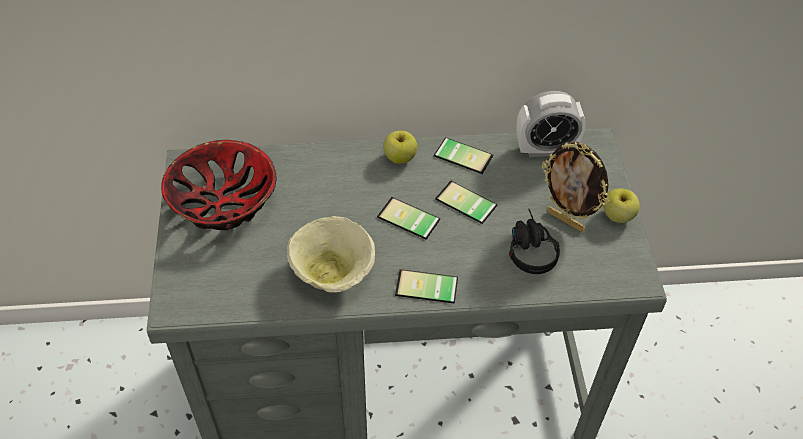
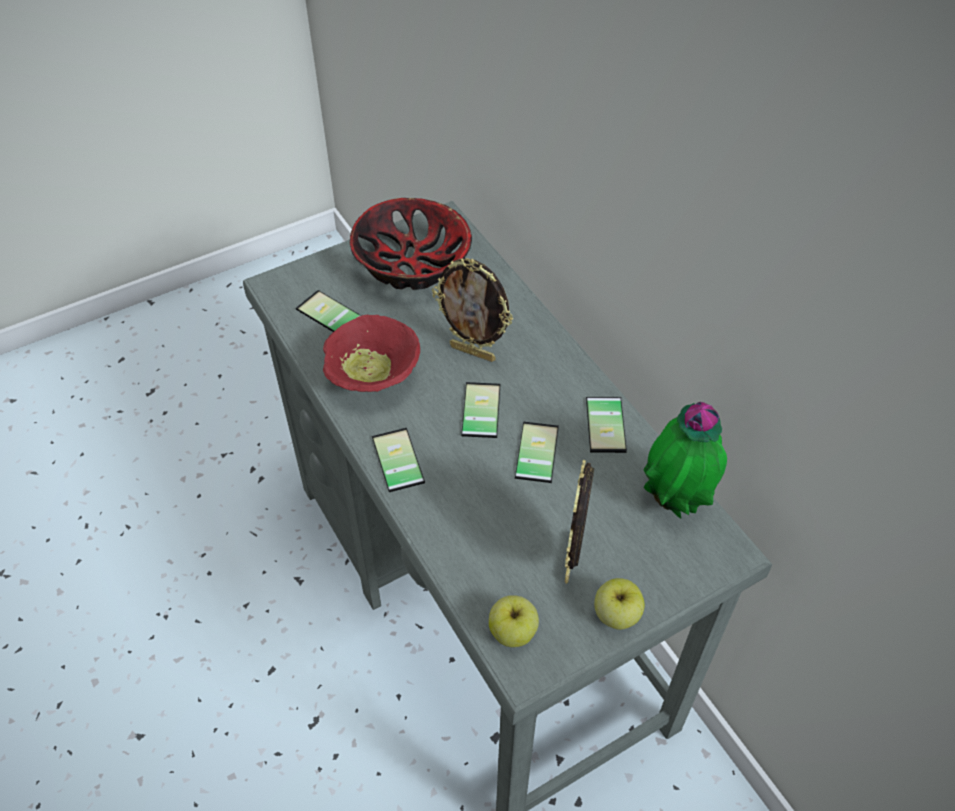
camera: 65 degrees right, 0 degrees up
beige bowl [287,216,375,293] -> red bowl [323,315,420,392]
apple [383,131,417,164] -> apple moved to [489,595,539,647]
black headphones [509,209,560,274] -> none
alarm clock [516,91,586,157] -> potted plant [644,401,727,519]
none -> phone [296,290,362,332]
none -> picture frame [432,258,513,362]

